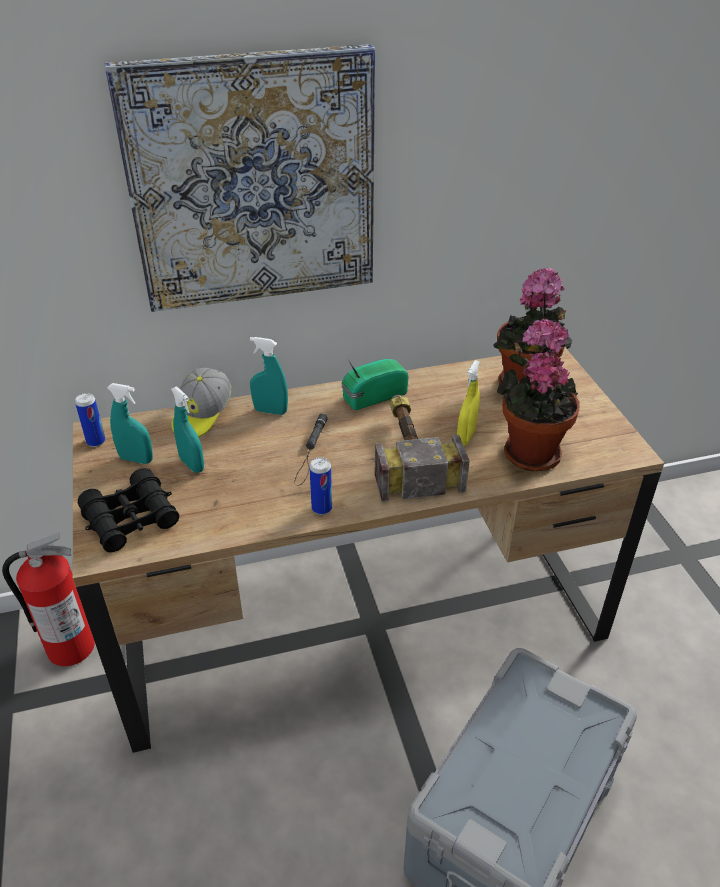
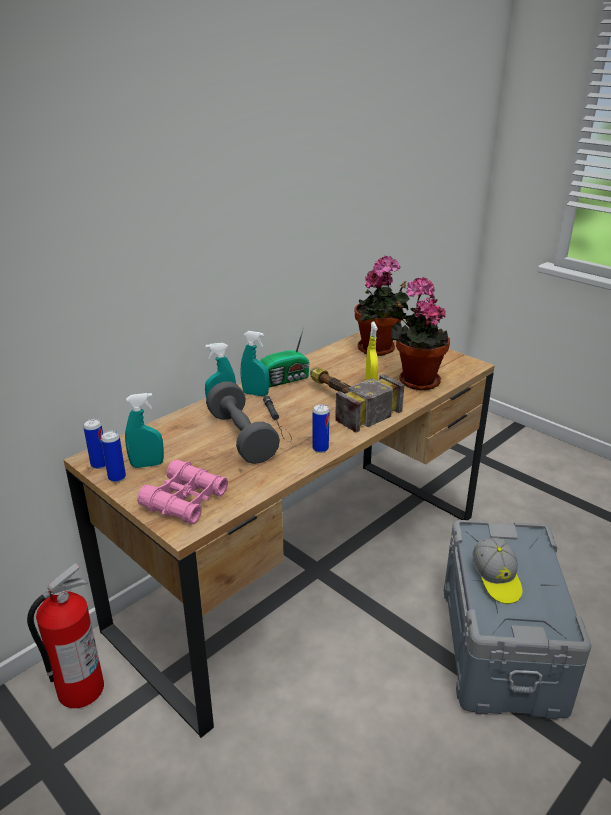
camera: 30 degrees left, 10 degrees down
black binoculars [78,468,179,552] -> pink binoculars [137,460,228,525]
picture [105,44,375,312] -> none
cap [171,368,231,437] -> cap moved to [472,538,522,604]
turquoise spray bottle [171,386,204,473] -> turquoise spray bottle moved to [241,331,269,396]
radio [341,359,409,410] -> radio turned 150 degrees counterclockwise [260,326,310,387]
none -> can [101,431,126,482]
none -> grey dumbbell [206,381,280,464]

